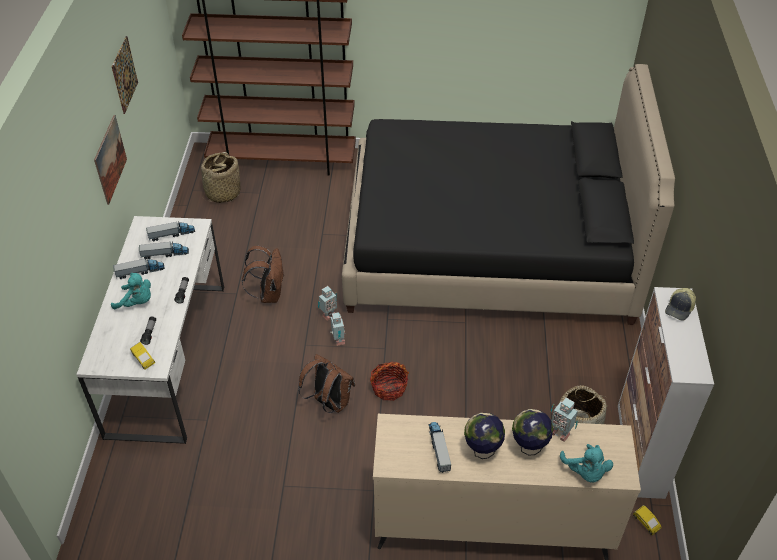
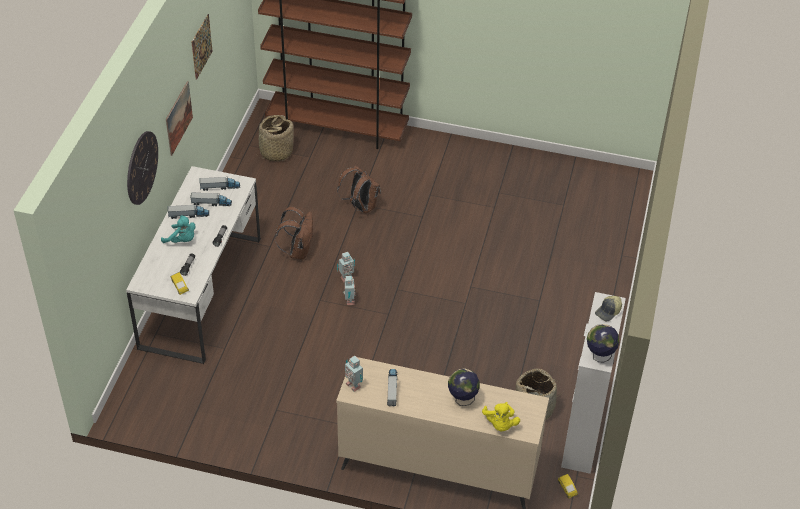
camera: 10 degrees right, 0 degrees up
brown backpack [298,354,355,413] -> brown backpack moved to [337,165,381,214]
black bed [342,64,675,325] -> none
basket [370,362,409,401] -> none
globe [464,413,505,459] -> globe moved to [587,324,619,362]
toy robot [551,397,578,442] -> toy robot moved to [345,356,363,392]
turquoise plush toy [560,444,613,483] -> yellow plush toy [482,402,520,431]
none -> wall clock [127,131,158,205]

